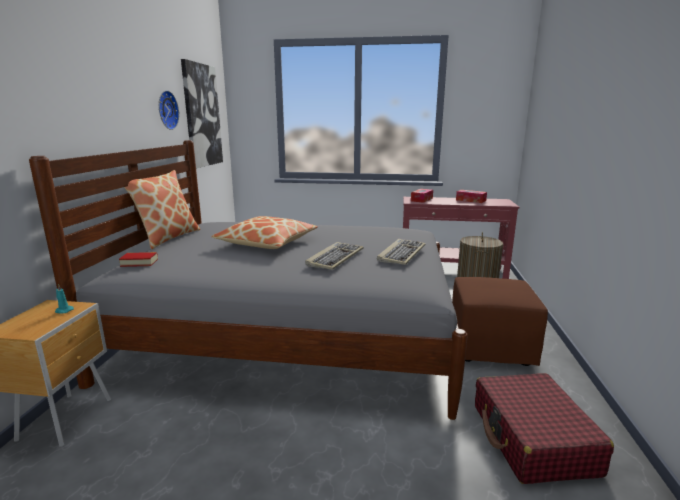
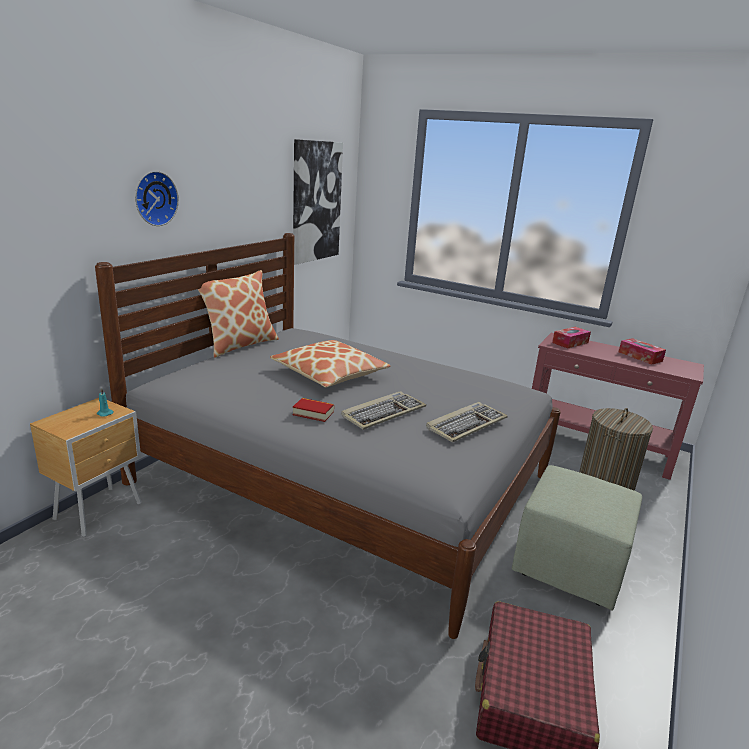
camera: 20 degrees right, 5 degrees up
book [119,252,158,267] -> book moved to [293,398,334,422]
wall clock [159,90,179,130] -> wall clock moved to [135,171,179,226]
brown ottoman [452,277,548,366] -> green ottoman [512,465,642,610]

